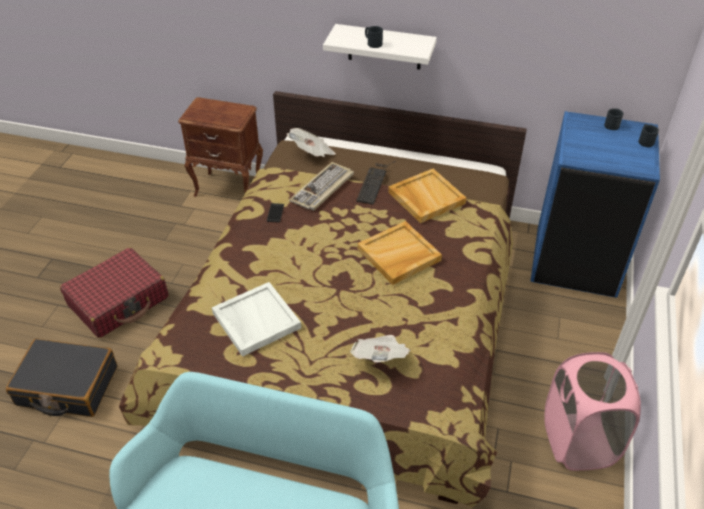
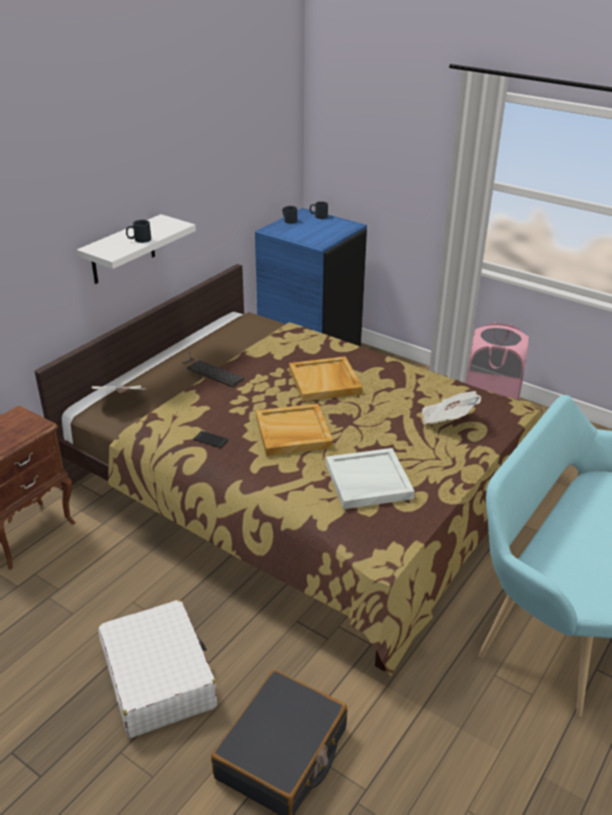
camera: 70 degrees left, 10 degrees down
red suitcase [60,248,169,338] -> white suitcase [98,600,217,738]
keyboard [289,162,354,211] -> none
beige tray [388,169,467,223] -> beige tray moved to [256,404,333,456]

